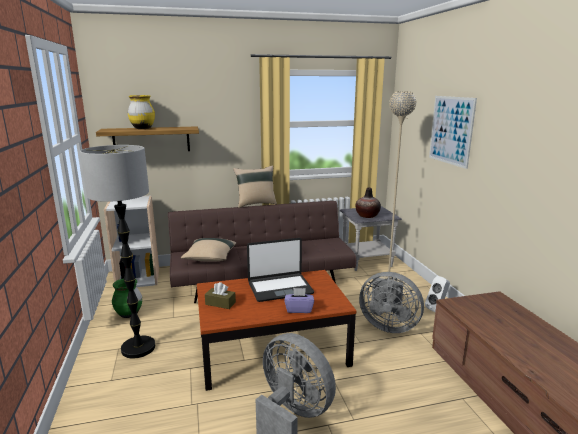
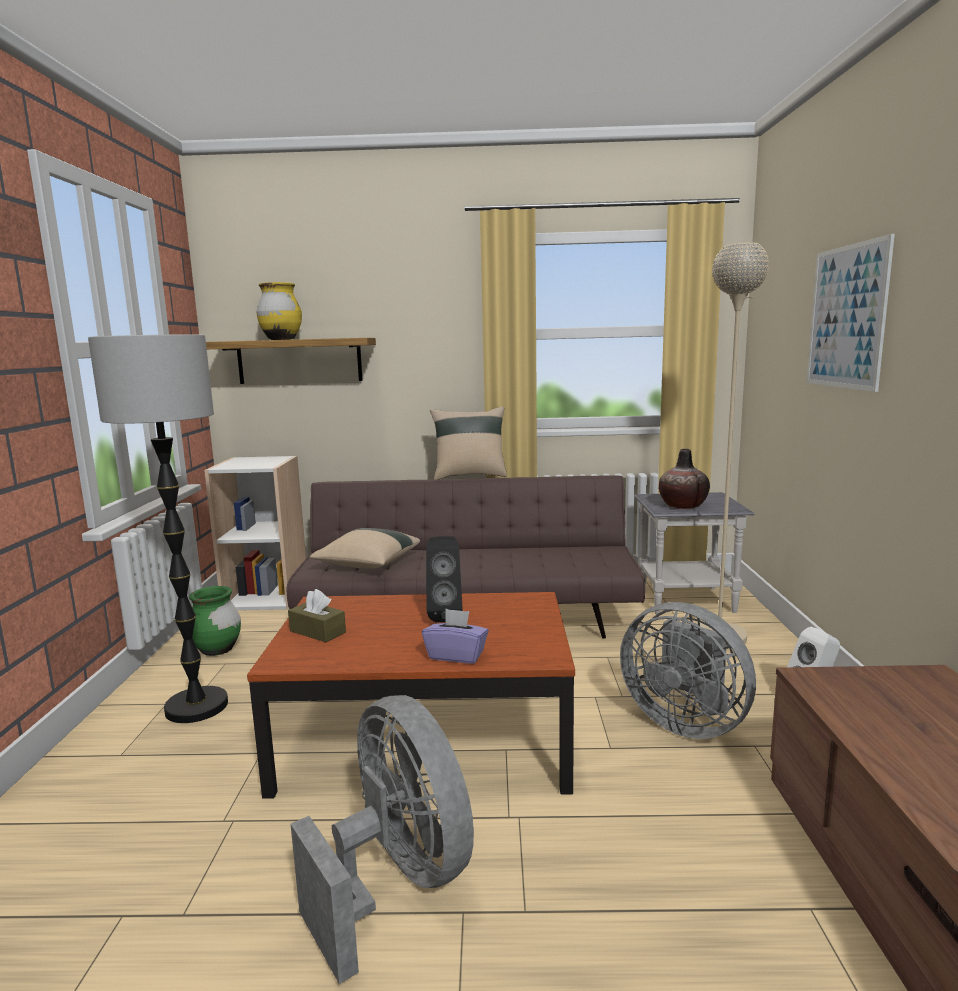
camera: 15 degrees right, 5 degrees down
laptop [247,238,314,302] -> black speaker [426,536,463,622]

